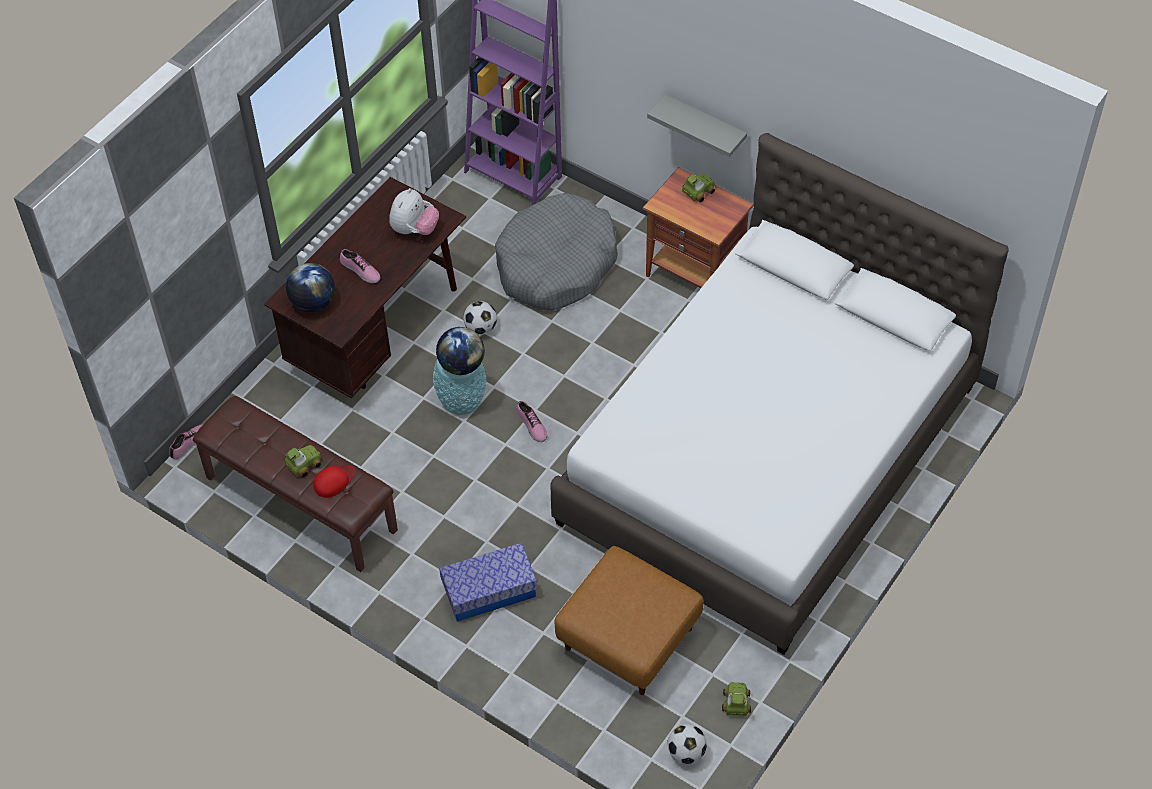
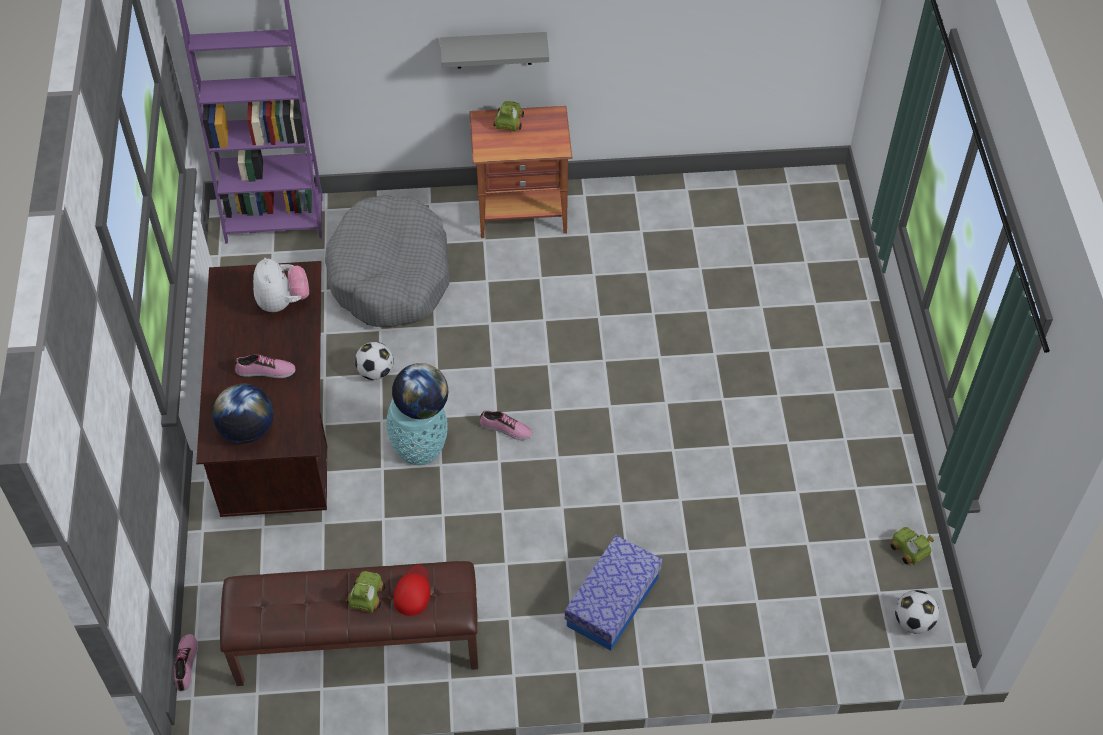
camera: 40 degrees left, 0 degrees up
white bed [550,133,1009,655] -> none
brown ottoman [555,546,704,695] -> none

